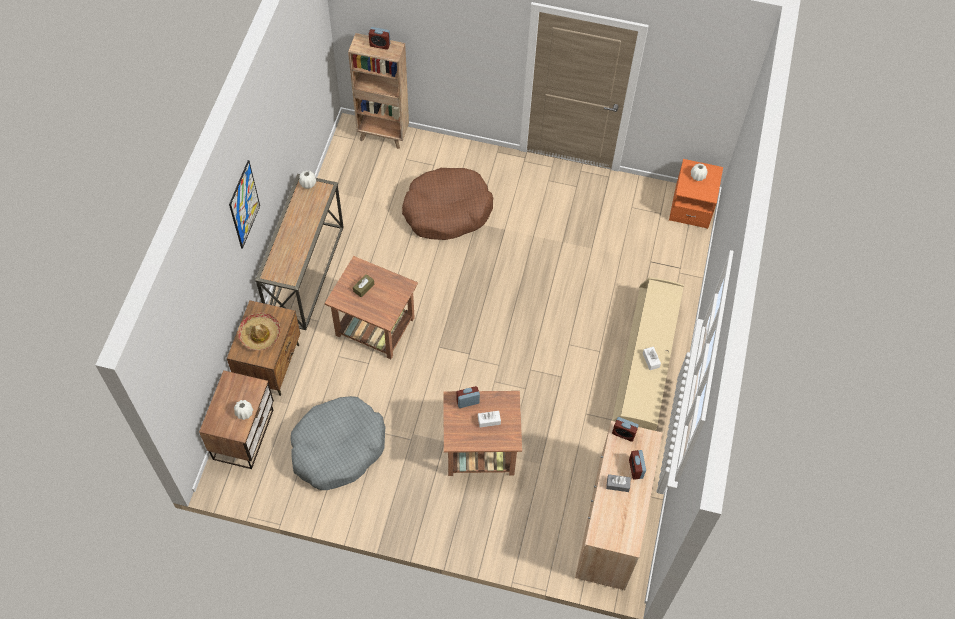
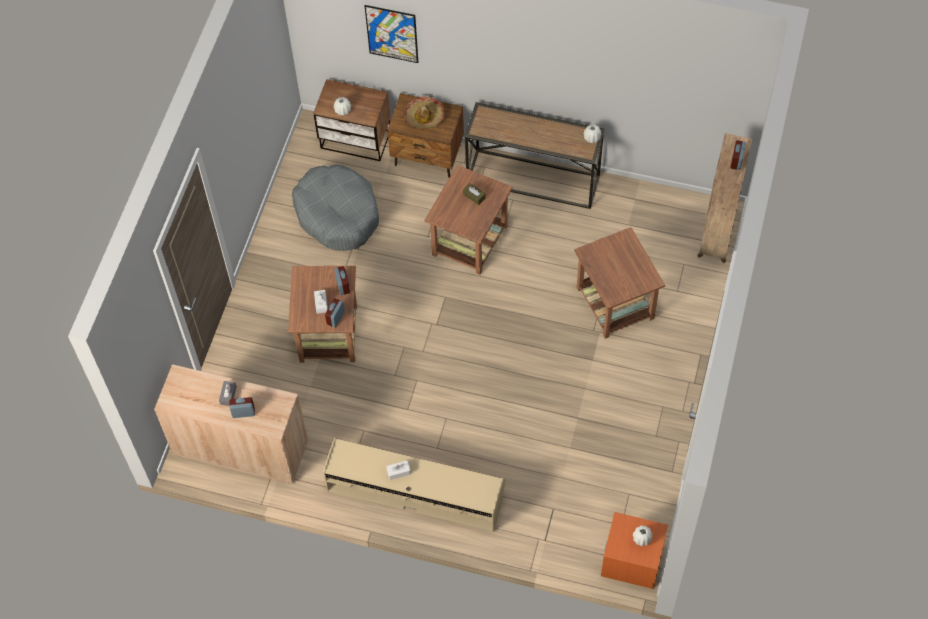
camera: 95 degrees right, 0 degrees up
picture [229,160,260,249] -> picture moved to [365,5,418,63]
brown dog bed [402,168,493,240] -> brown side table [574,227,665,339]
alarm clock [612,417,639,442] -> alarm clock moved to [325,298,345,328]

